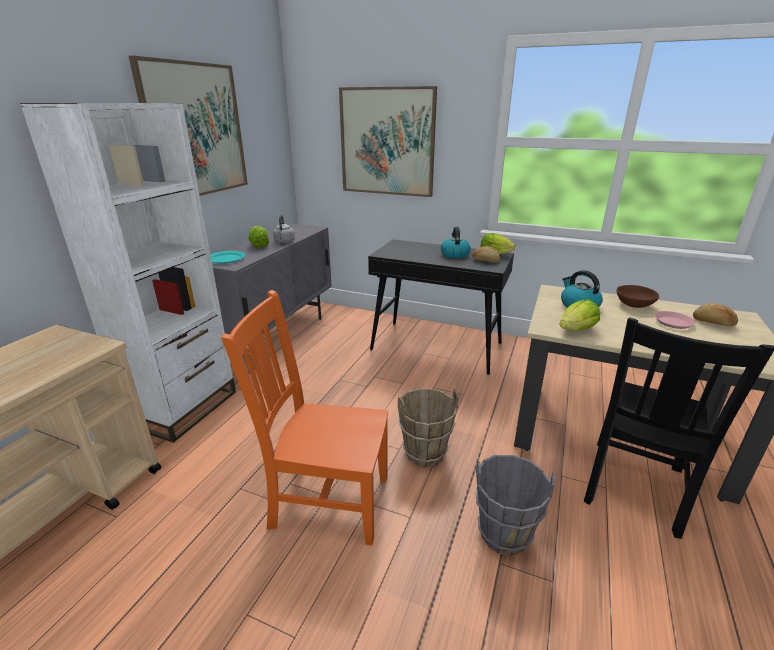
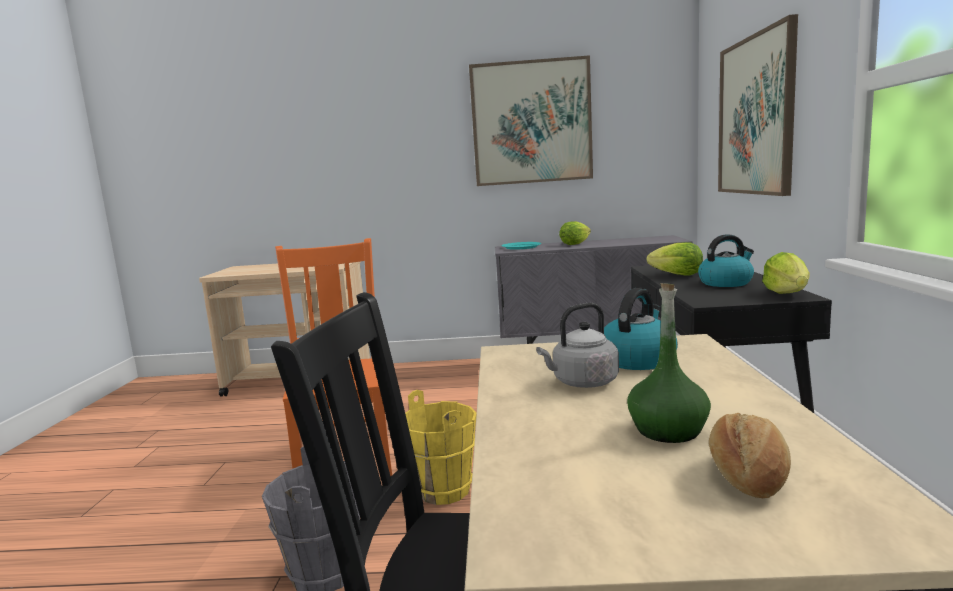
camera: 70 degrees right, 15 degrees down
white bookcase [20,103,236,443] -> none
grey kettle [273,215,295,243] -> grey kettle moved to [536,303,619,388]
brown bucket [398,388,459,467] -> yellow bucket [405,390,477,505]
bread [472,246,500,263] -> none
lettuce [559,299,600,331] -> lettuce moved to [647,242,703,276]
brown bowl [616,285,659,308] -> none
pink plate [654,311,696,329] -> green bottle [627,283,711,443]

